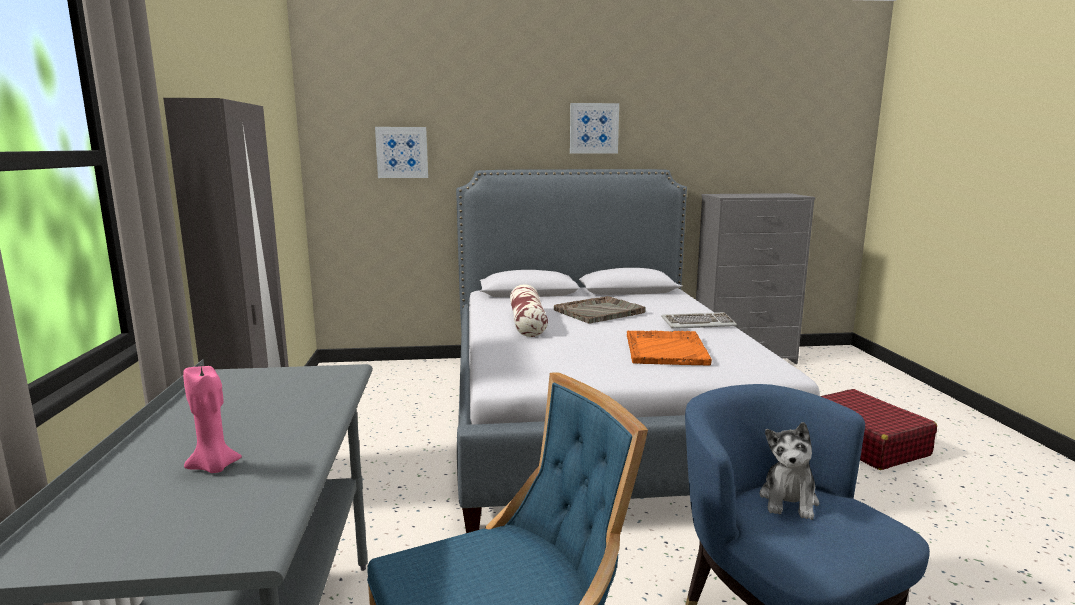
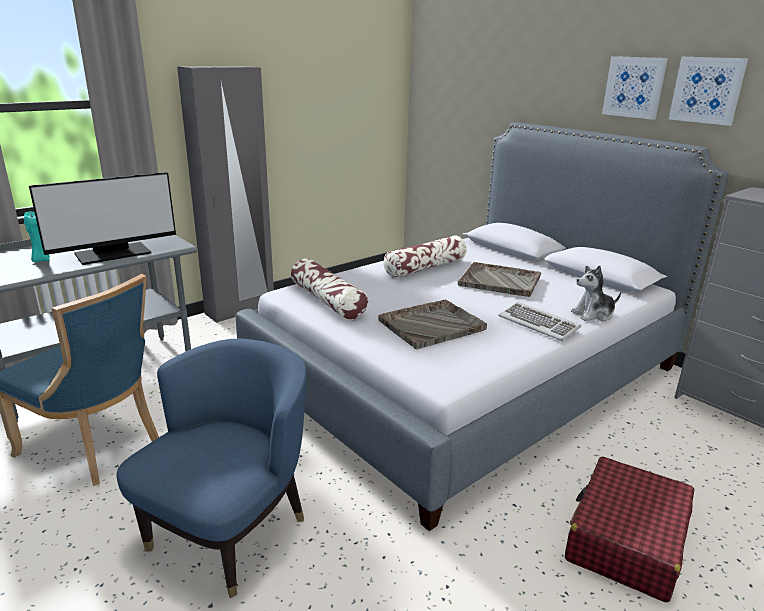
camera: 55 degrees right, 10 degrees up
pink candle [183,366,242,473] -> turquoise candle [24,212,50,262]
picture [375,127,428,178] -> picture moved to [669,57,748,126]
orange tray [627,331,712,366] -> grey tray [378,299,487,349]
plush toy [759,422,819,520] -> plush toy moved to [571,265,621,321]
none -> monitor [29,172,176,265]
none -> pillow [291,258,368,320]

